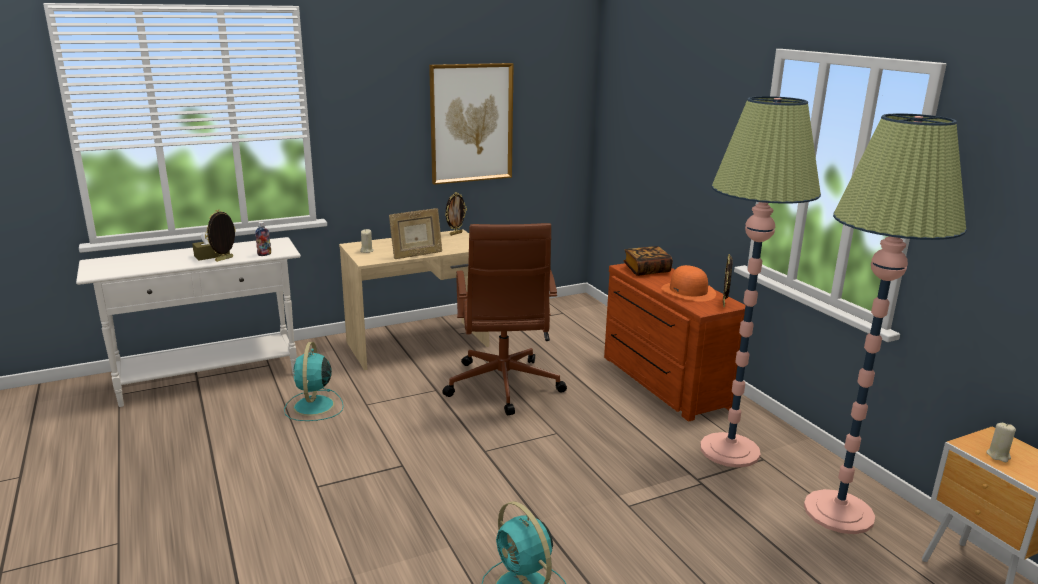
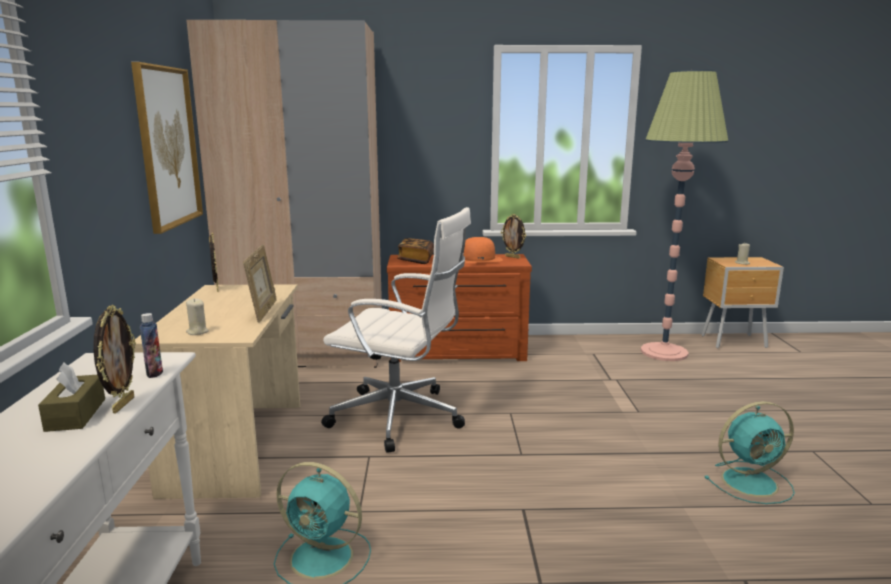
camera: 65 degrees left, 5 degrees down
picture frame [205,210,236,262] -> picture frame turned 150 degrees counterclockwise [93,305,136,413]
brown office chair [443,223,567,415] -> white office chair [321,207,471,453]
floor lamp [700,96,821,468] -> none
none -> beige wardrobe [186,20,382,368]

